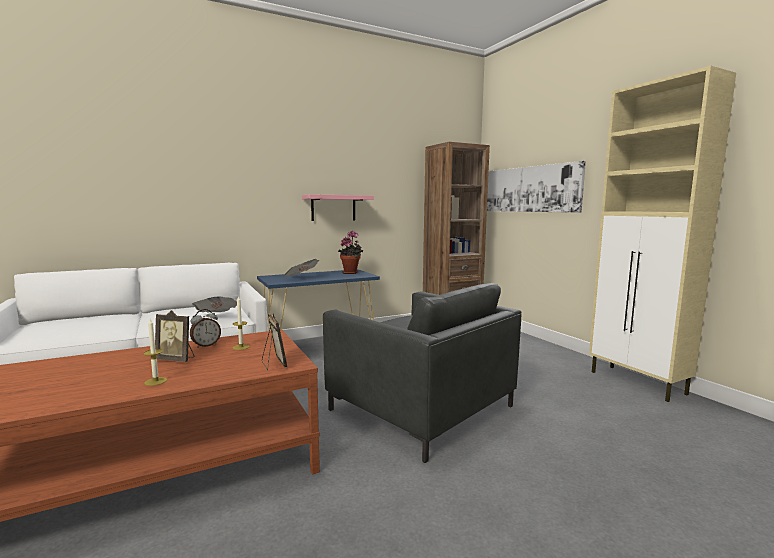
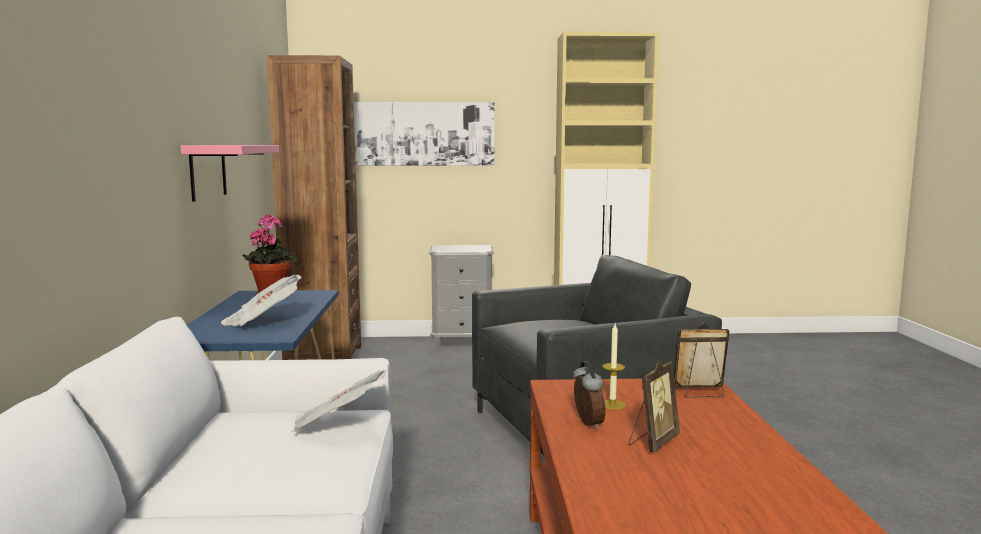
camera: 65 degrees left, 0 degrees up
candle [143,319,167,386] -> none
none -> grey nightstand [429,245,494,350]

